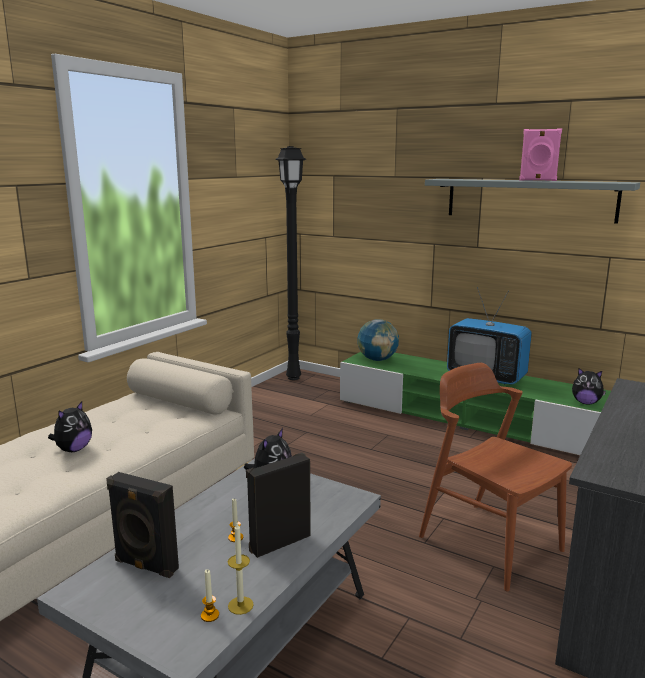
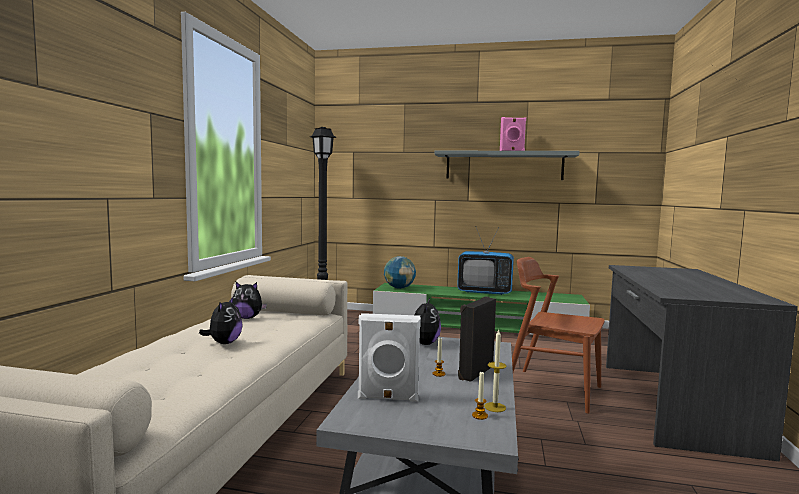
camera: 20 degrees left, 10 degrees down
black speaker [106,472,179,578] -> white speaker [358,313,421,402]
plush toy [572,368,606,405] -> plush toy moved to [233,281,267,319]

